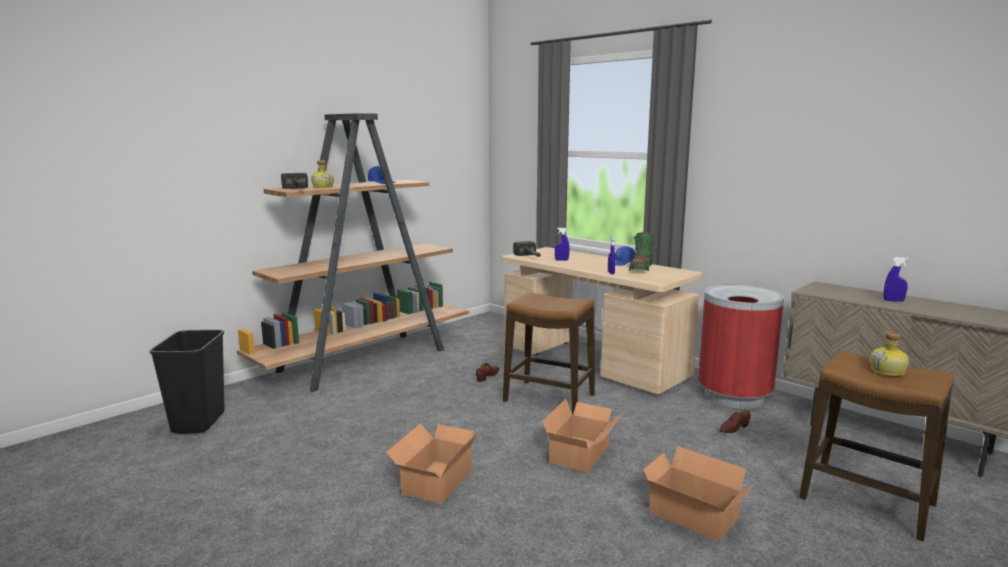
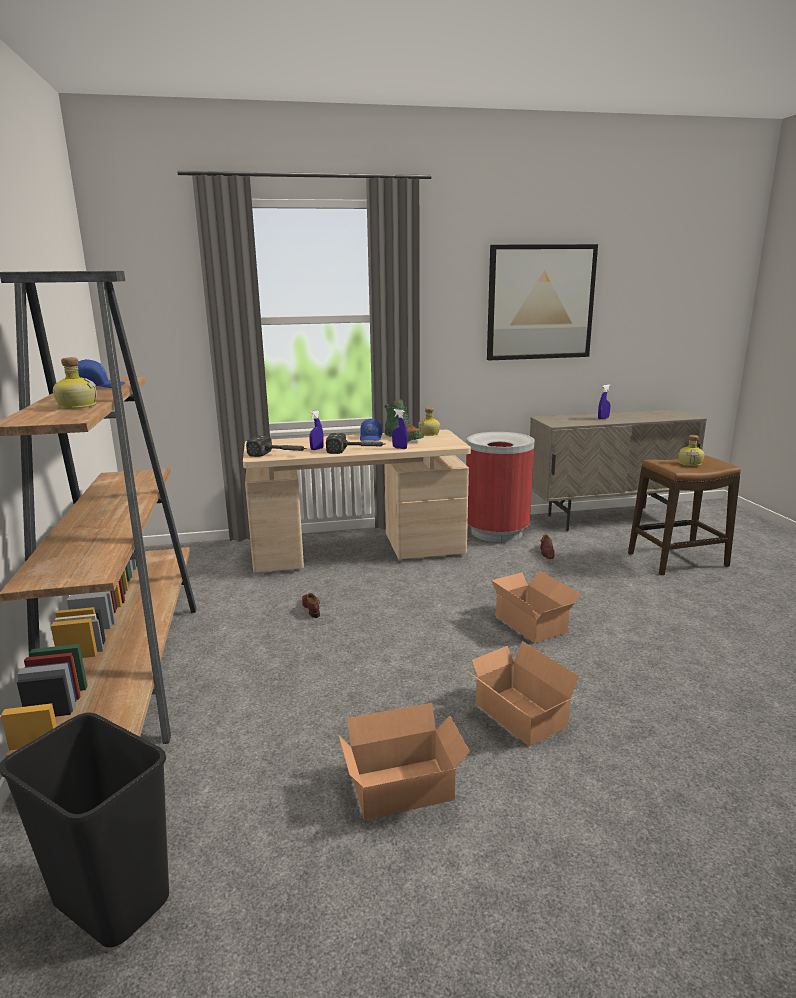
camera: 55 degrees left, 5 degrees up
hammer [281,173,308,189] -> hammer moved to [326,433,386,454]
stool [503,292,595,414] -> none
cardboard box [643,446,754,541] -> cardboard box moved to [338,703,470,820]
none -> bottle [418,407,440,436]
none -> picture [487,244,598,360]

